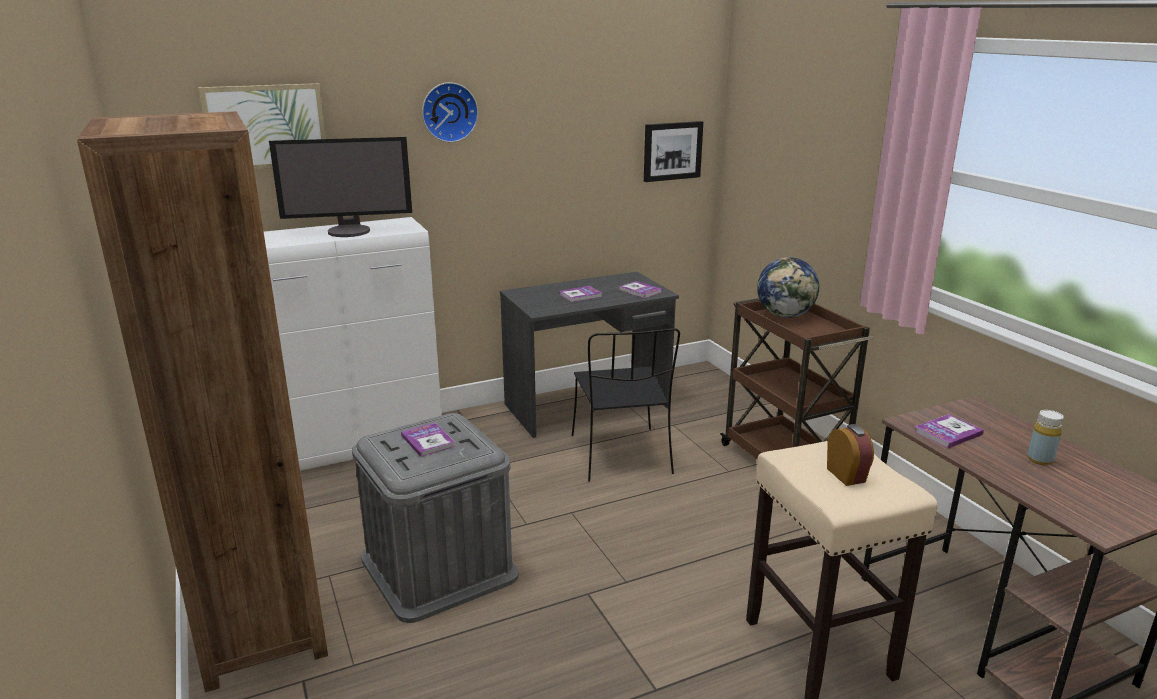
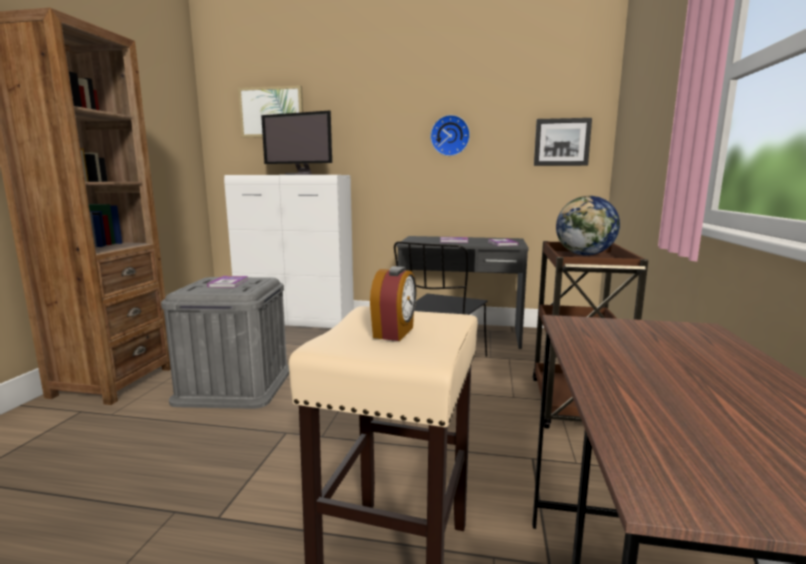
camera: 35 degrees right, 10 degrees down
wall clock [422,82,478,142] -> wall clock moved to [430,115,470,156]
book [914,414,984,448] -> none
yellow bottle [1027,410,1064,466] -> none

